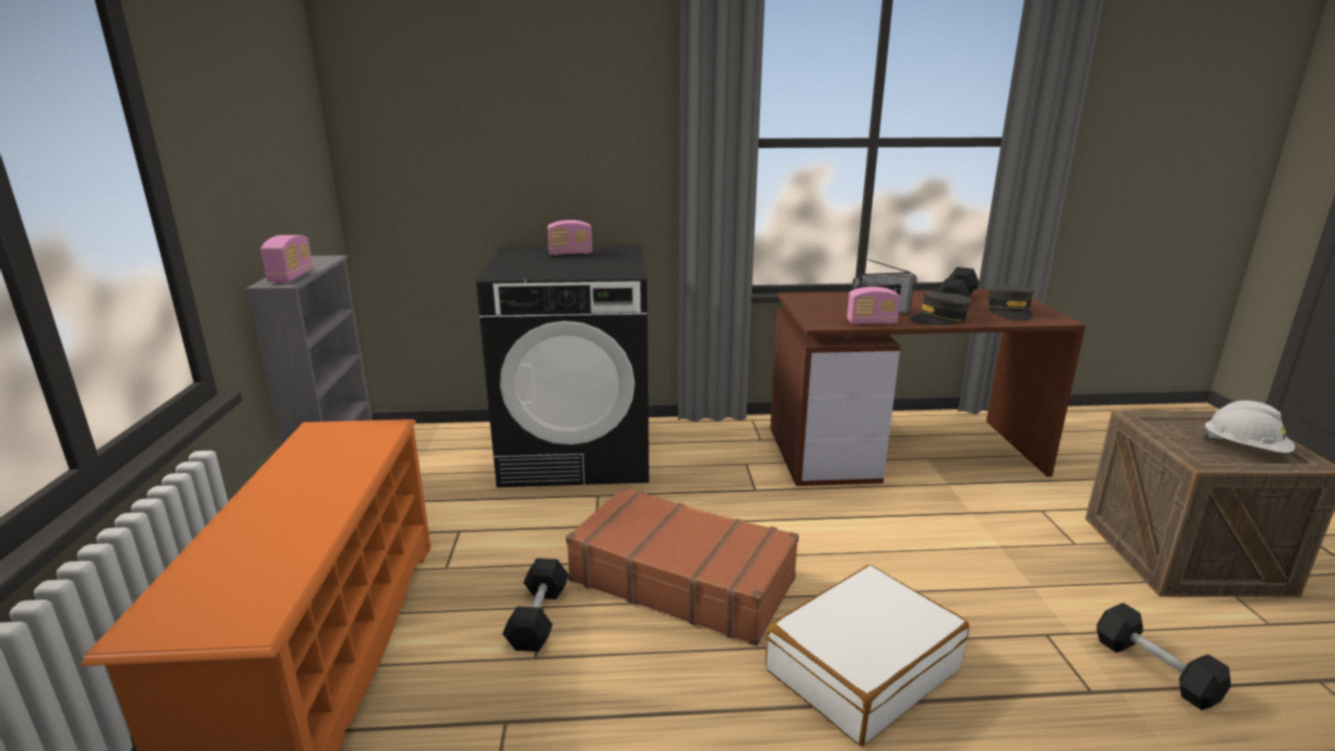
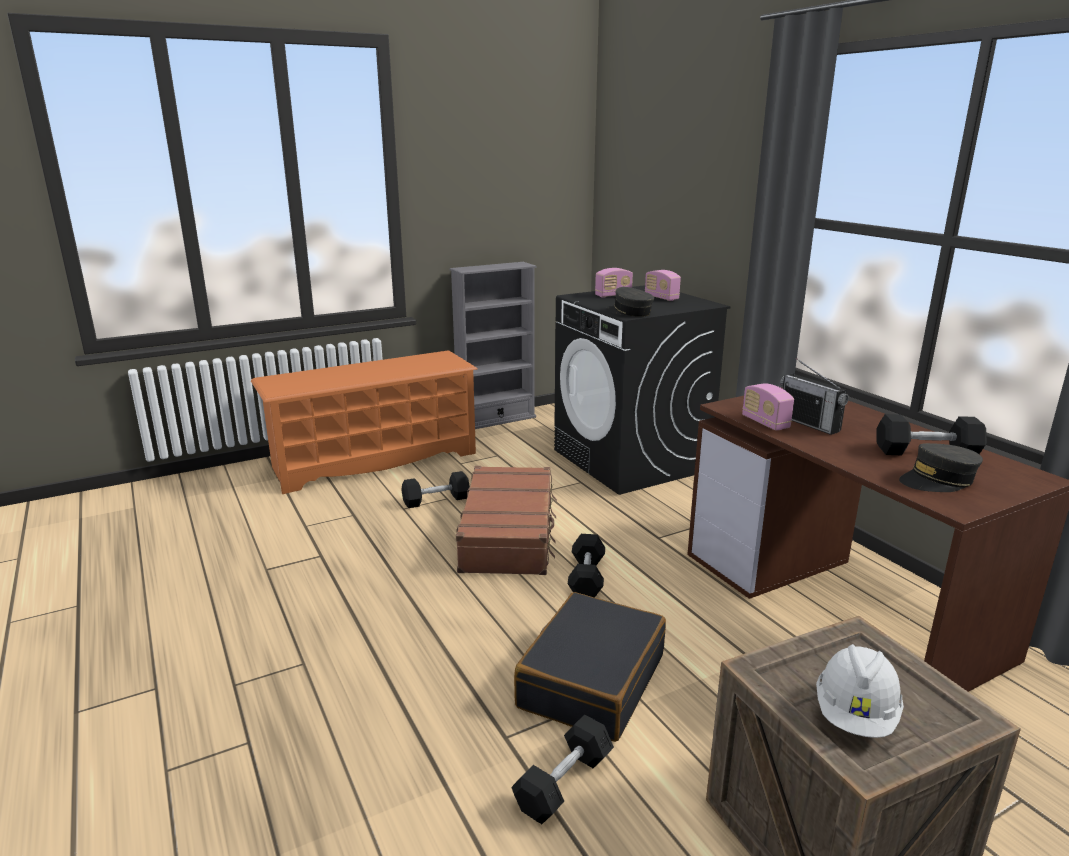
camera: 65 degrees right, 0 degrees up
radio [261,235,313,283] -> radio moved to [595,268,633,298]
white suitcase [765,565,969,746] -> none
grey cap [909,292,972,325] -> grey cap moved to [606,287,654,317]
none -> black suitcase [514,592,666,742]
none -> black dumbbell [568,534,605,598]

